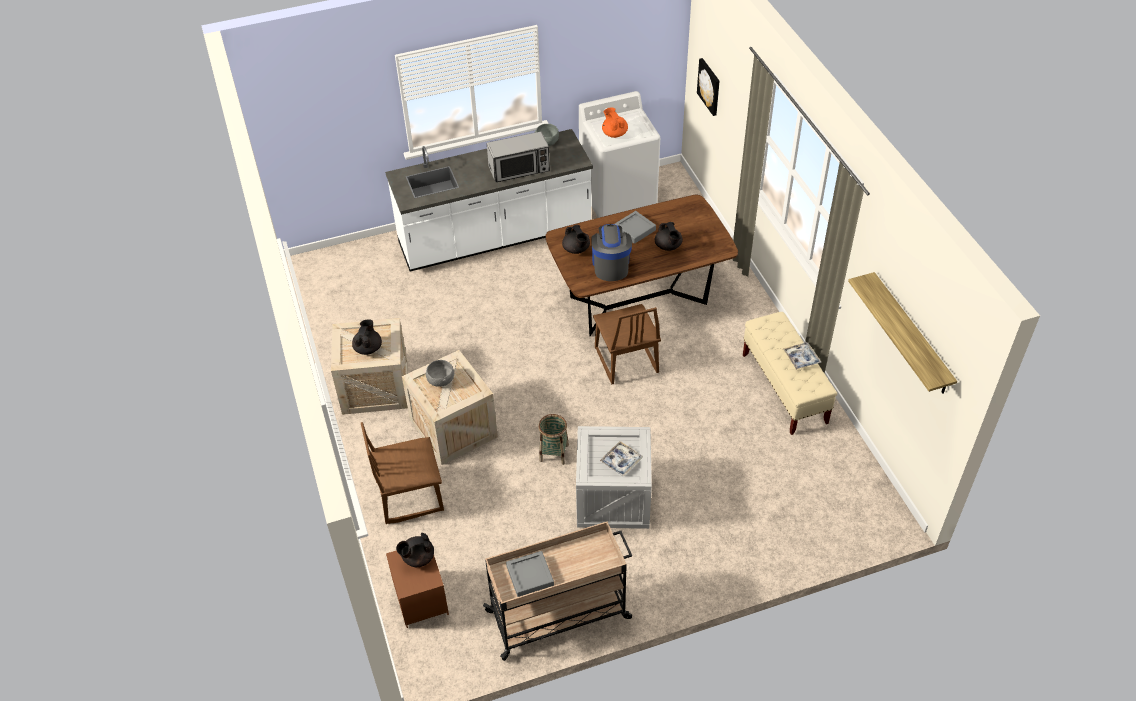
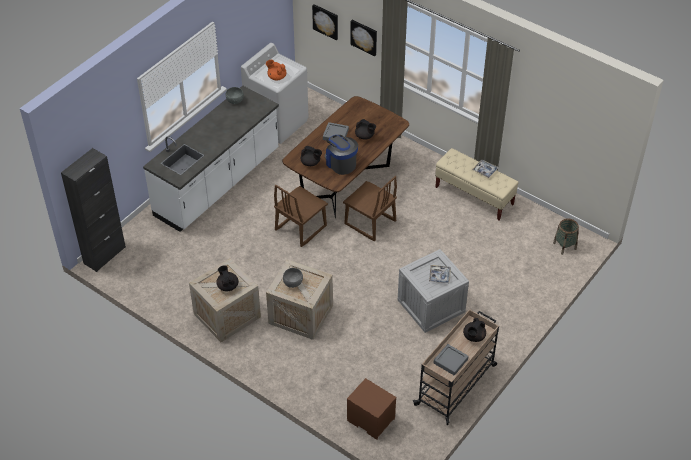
camera: 35 degrees left, 0 degrees up
brown chair [361,422,444,524] -> brown chair moved to [274,184,328,247]
black teapot [396,533,434,567] -> black teapot moved to [463,318,486,342]
microwave [487,131,550,182] -> none
basket [538,414,569,465] -> basket moved to [553,218,579,255]
shelf [848,272,957,394] -> none
none -> black cabinet [61,148,126,272]
none -> picture [351,20,377,56]

